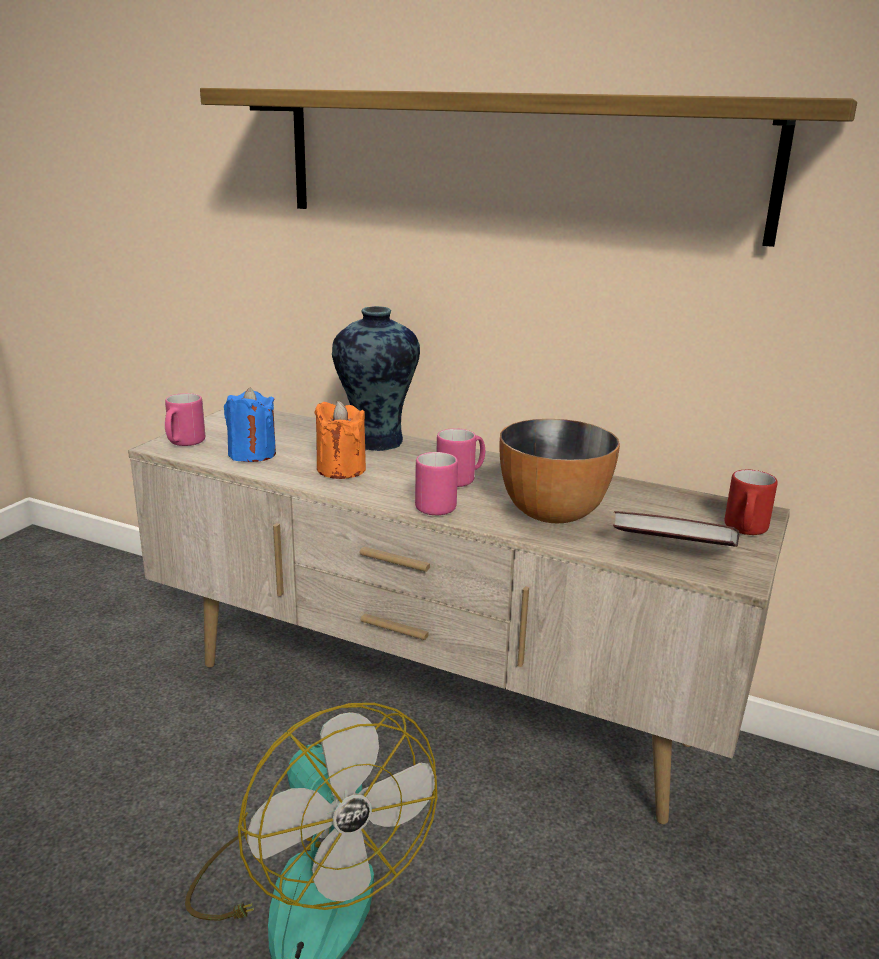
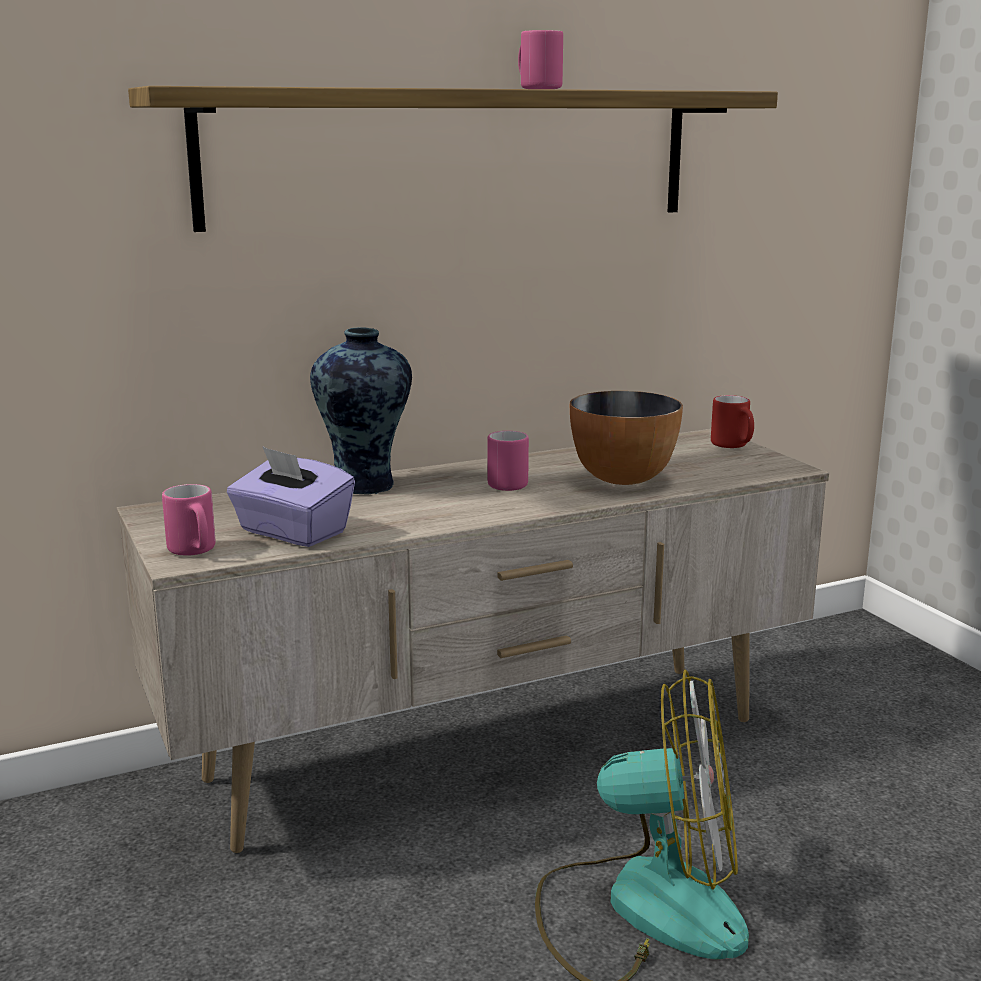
camera: 50 degrees left, 5 degrees down
blue candle [224,387,276,462] -> purple tissue box [227,446,355,547]
orange candle [314,401,366,479] -> none
pink mug [415,452,458,515] -> pink mug moved to [518,30,563,89]
book [613,511,739,547] -> none

